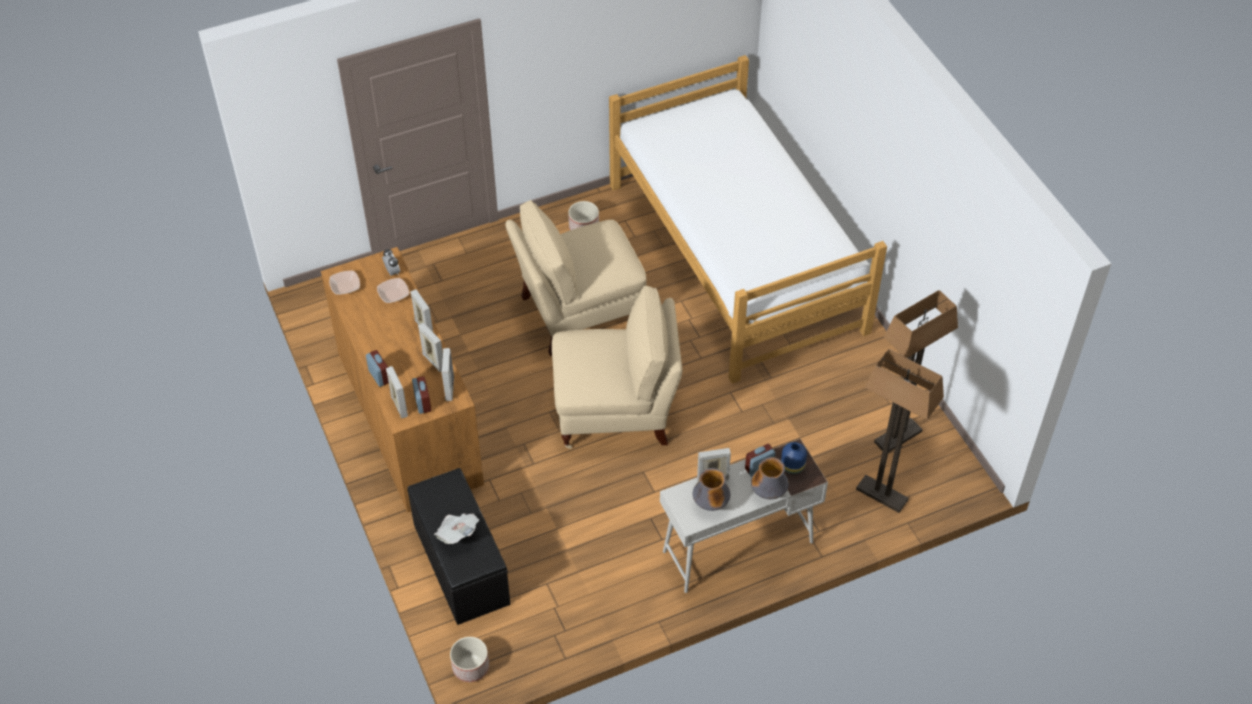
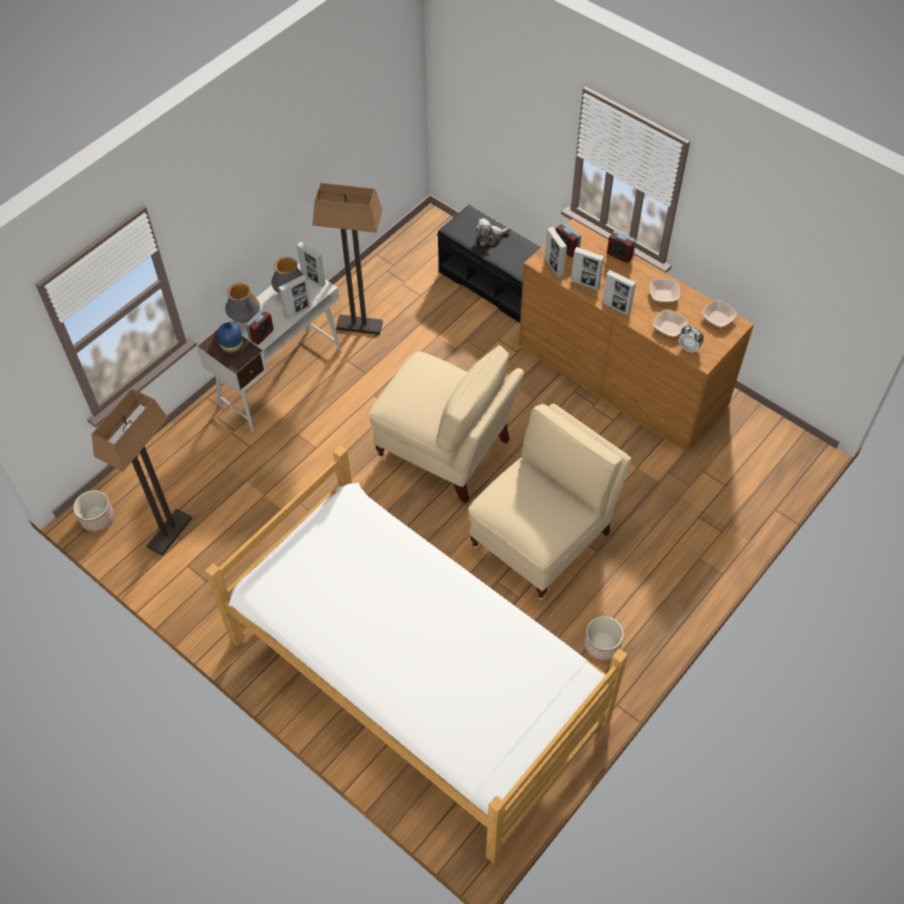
camera: 155 degrees right, 5 degrees up
picture frame [386,366,408,419] -> picture frame moved to [297,242,326,287]
newspaper [434,514,479,544] -> plush toy [475,218,511,246]
planter [450,637,489,682] -> planter moved to [74,490,114,532]
beige chair [552,286,682,449] -> beige chair turned 120 degrees counterclockwise [369,345,524,503]
floor lamp [856,349,944,513] -> floor lamp moved to [312,183,383,335]
none -> bowl [650,279,680,302]

